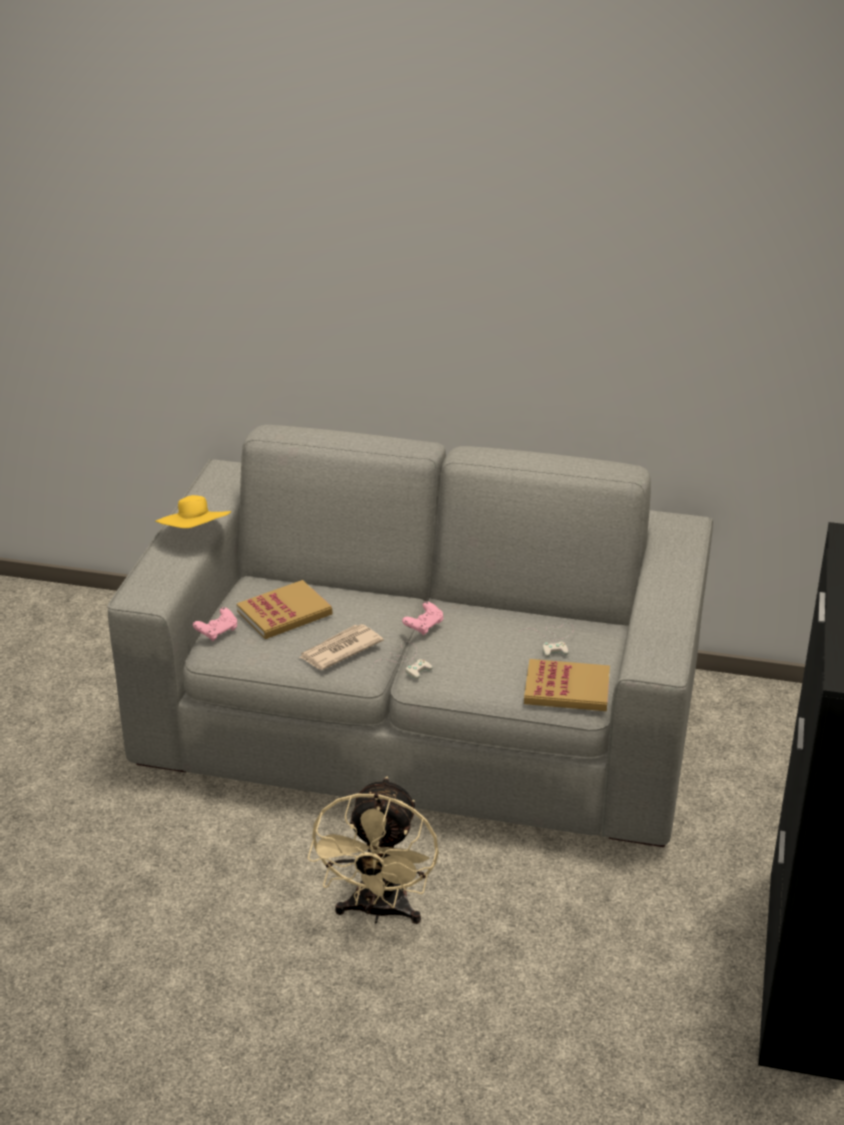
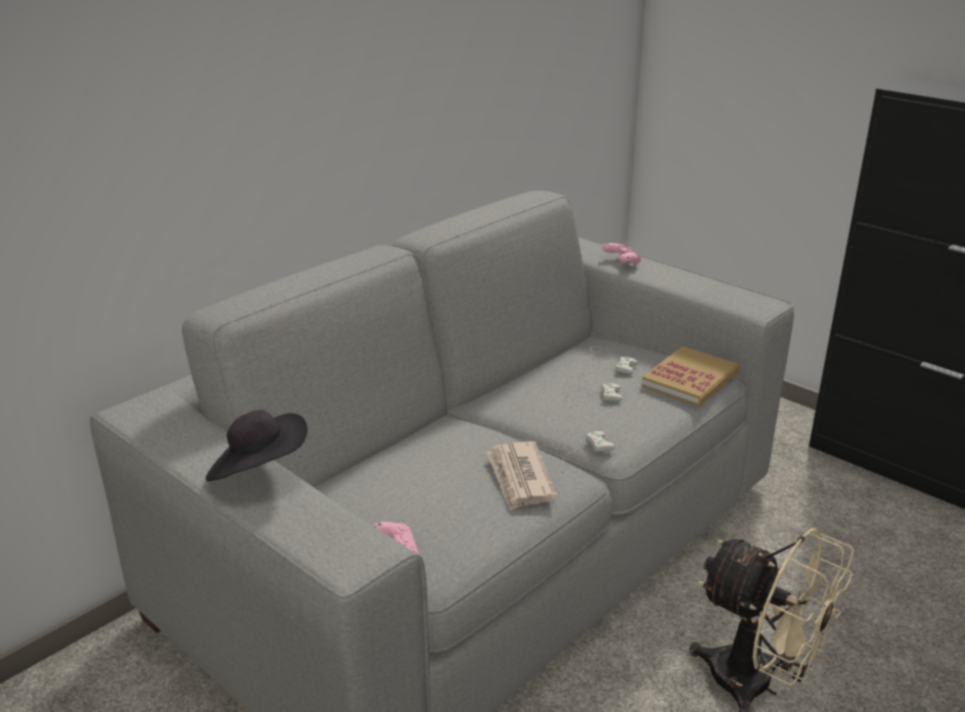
camera: 60 degrees left, 5 degrees down
yellow hat [155,495,231,528] -> black hat [206,410,308,481]
book [237,580,333,639] -> none
pink game controller [402,601,443,636] -> pink game controller moved to [602,243,641,266]
none -> white game controller [564,377,622,408]

